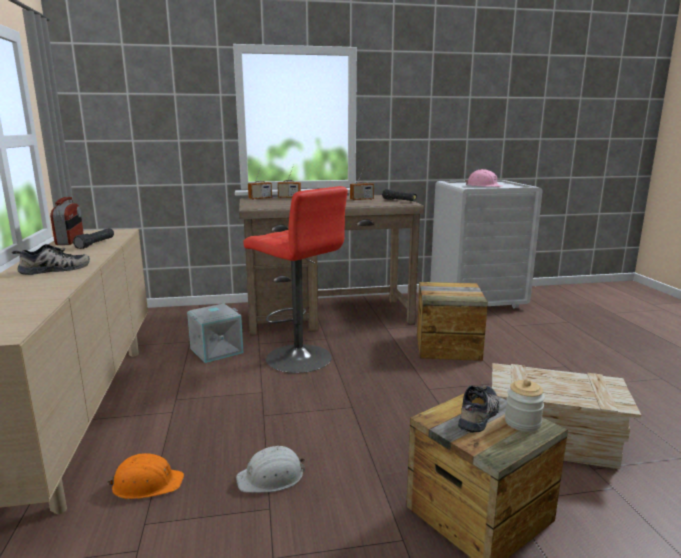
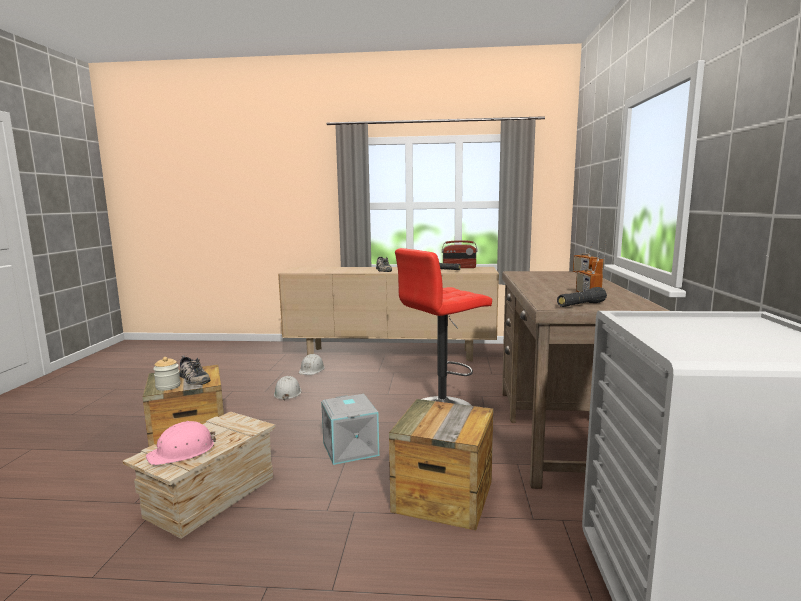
camera: 105 degrees right, 5 degrees down
orange hard hat [107,453,184,499] -> white hard hat [299,354,325,375]
grey storage box [187,304,243,363] -> grey storage box moved to [321,394,379,465]
pink hard hat [465,169,502,187] -> pink hard hat moved to [146,421,216,465]

